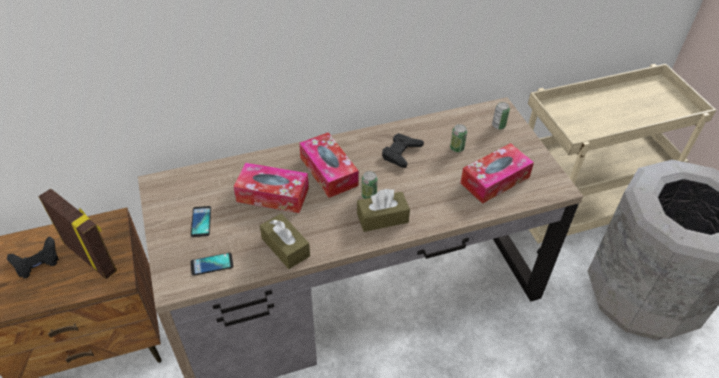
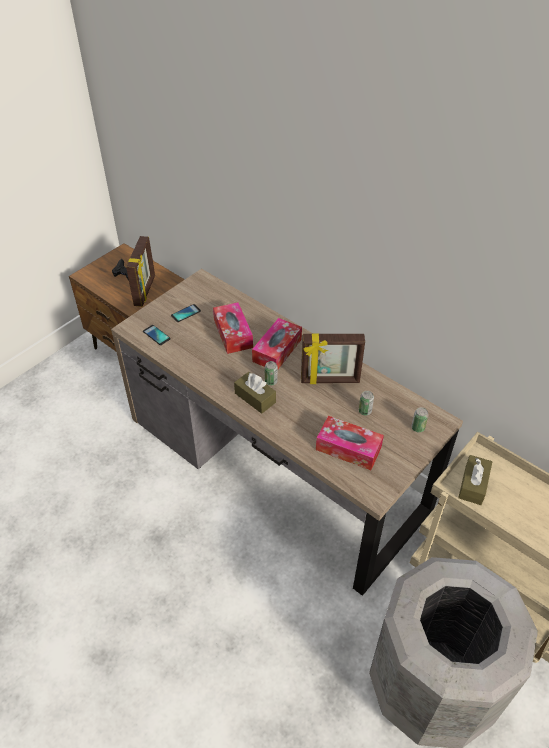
camera: 60 degrees right, 0 degrees up
brown tissue box [260,213,310,269] -> brown tissue box moved to [458,455,492,505]
black game controller [382,133,424,168] -> picture frame [301,334,365,384]

